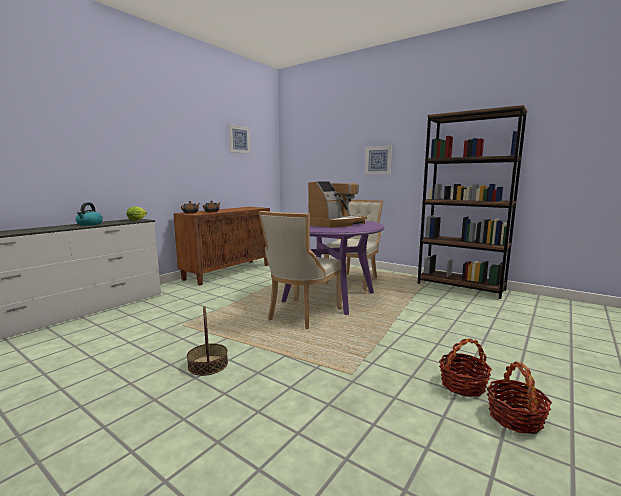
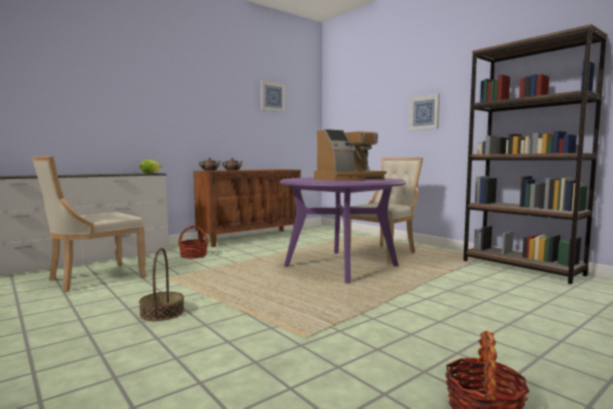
camera: 15 degrees right, 5 degrees down
kettle [76,202,103,226] -> none
beige chair [259,211,343,329] -> beige chair moved to [32,156,147,292]
basket [439,339,492,397] -> basket moved to [178,226,209,259]

